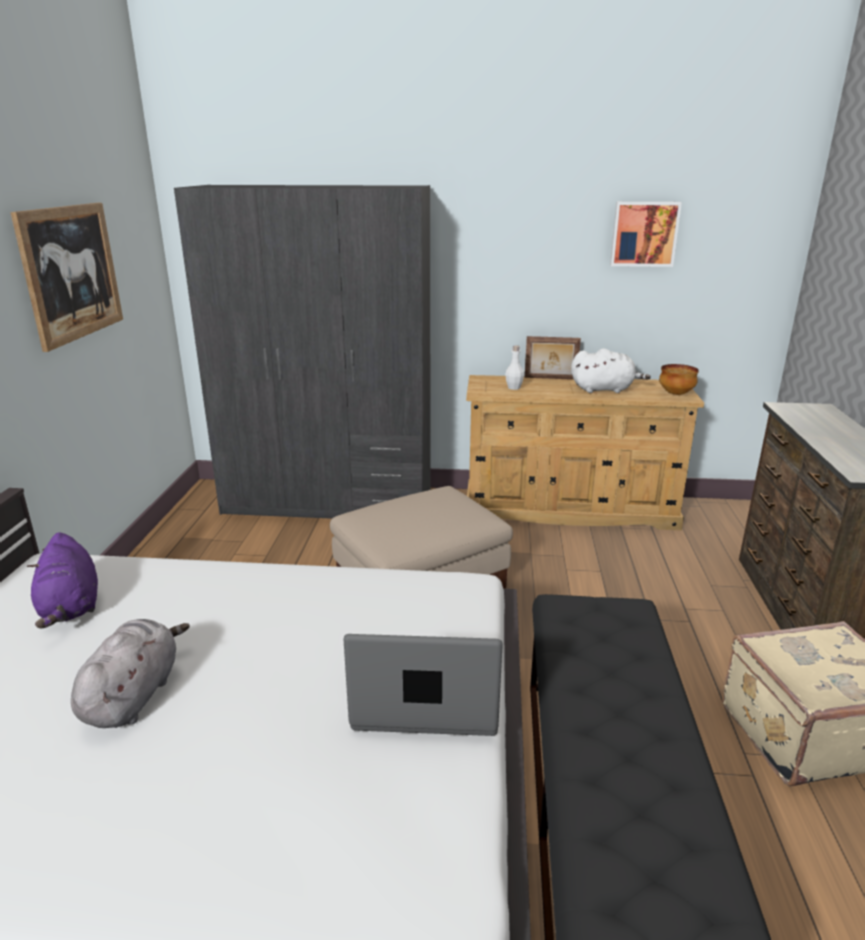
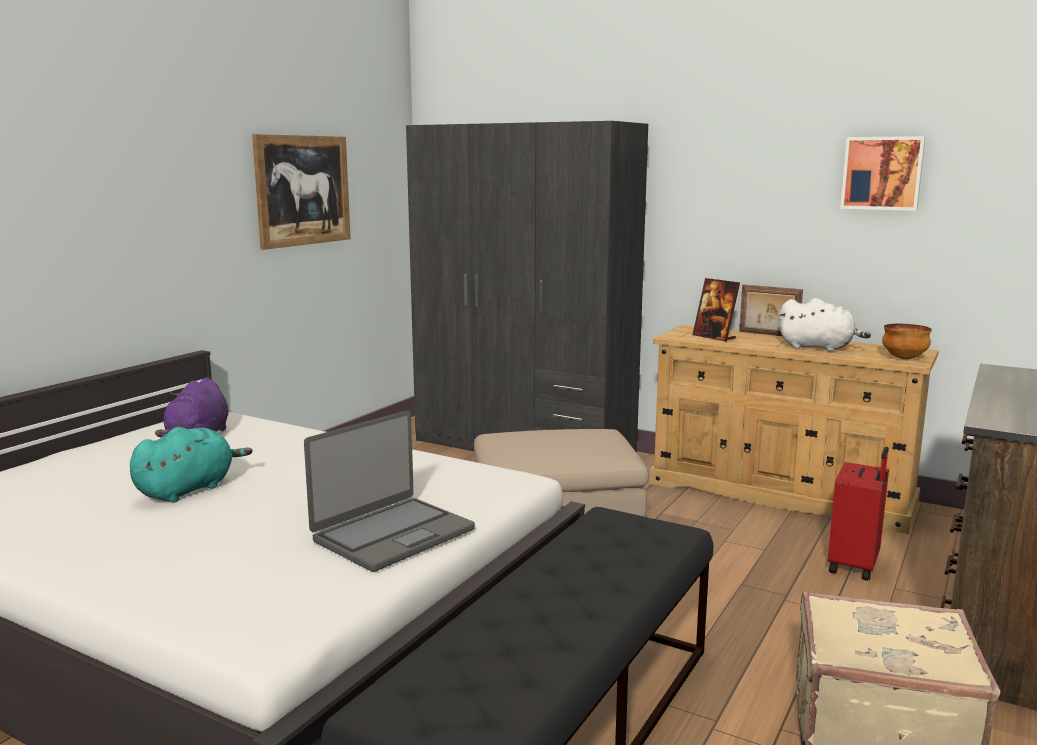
camera: 25 degrees right, 10 degrees down
grey plush toy [71,619,190,728] -> turquoise plush toy [130,427,252,503]
laptop [343,634,503,736] -> laptop turned 105 degrees clockwise [304,410,475,572]
white bottle [505,345,524,390] -> picture frame [692,278,740,342]
none -> red suitcase [828,447,889,581]

